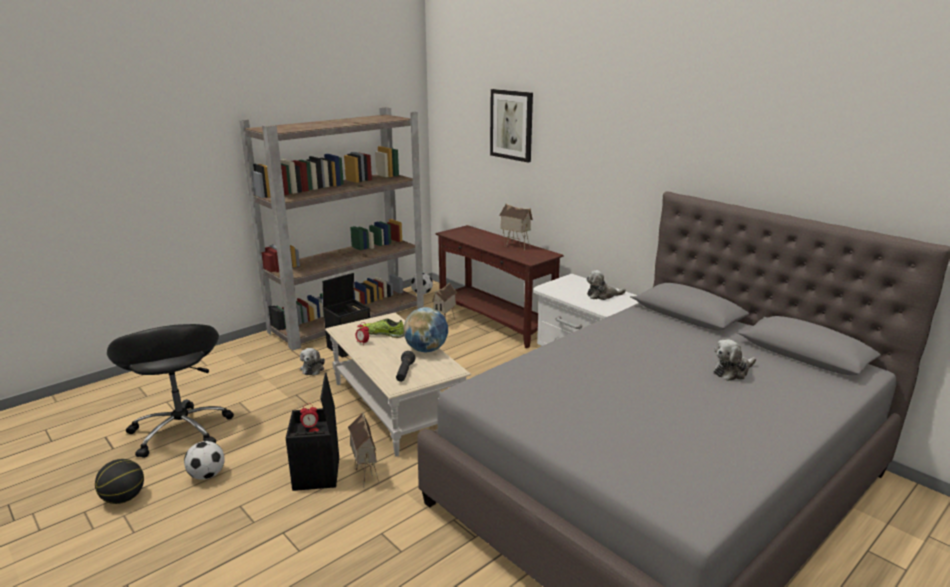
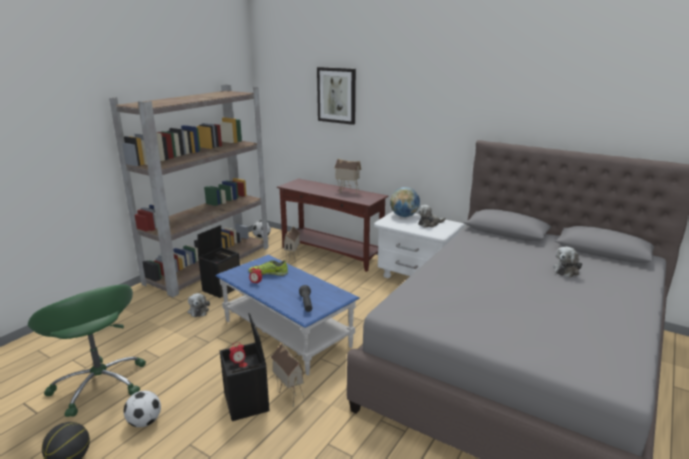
camera: 15 degrees left, 0 degrees up
black office chair [107,324,234,458] -> green office chair [28,284,146,417]
beige coffee table [325,313,471,457] -> blue coffee table [215,255,360,375]
globe [403,307,448,352] -> globe moved to [390,187,420,217]

